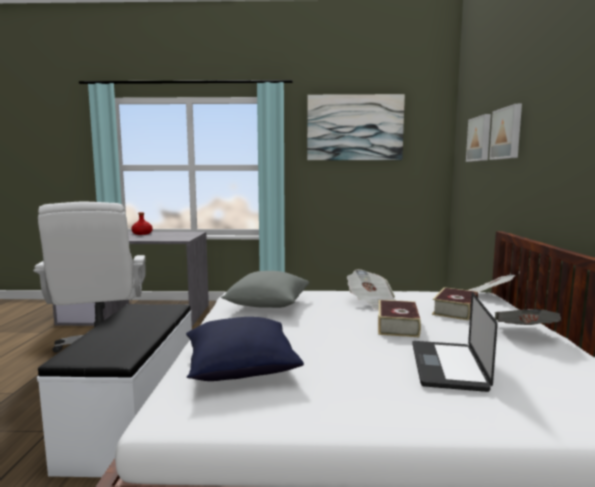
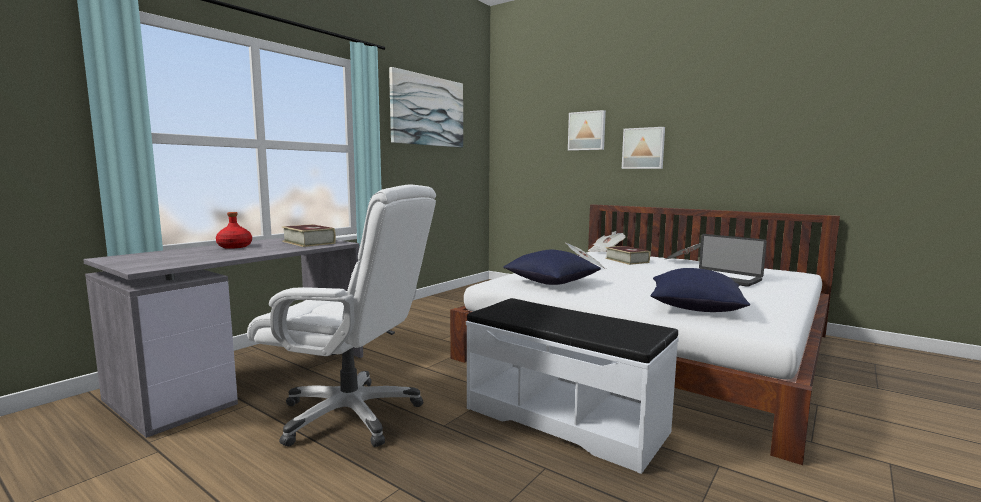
camera: 55 degrees left, 0 degrees up
grey pillow [221,271,309,308] -> blue pillow [503,250,601,285]
book [378,300,421,337] -> book moved to [281,224,336,247]
picture [466,114,491,162] -> picture moved to [622,127,665,169]

